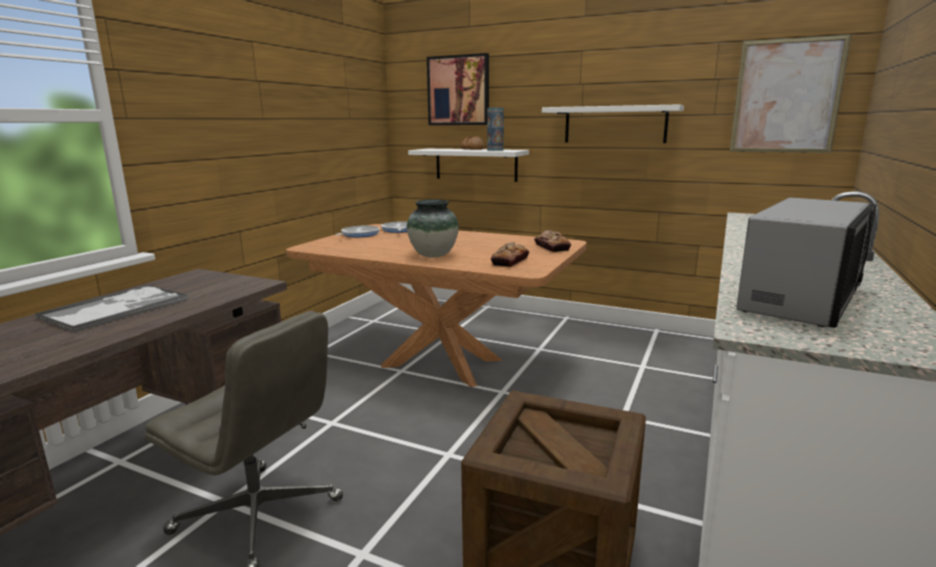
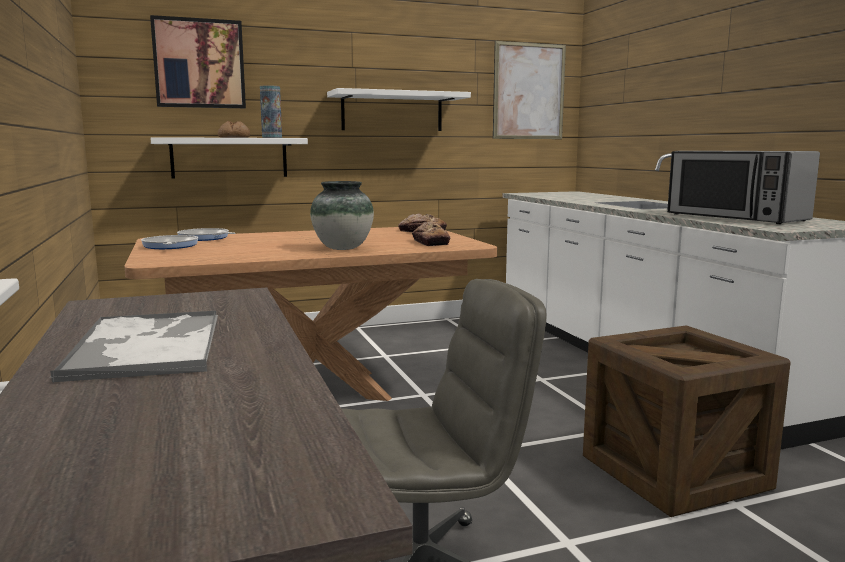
camera: 45 degrees left, 5 degrees down
microwave [736,197,876,328] -> microwave turned 150 degrees clockwise [667,151,820,224]

